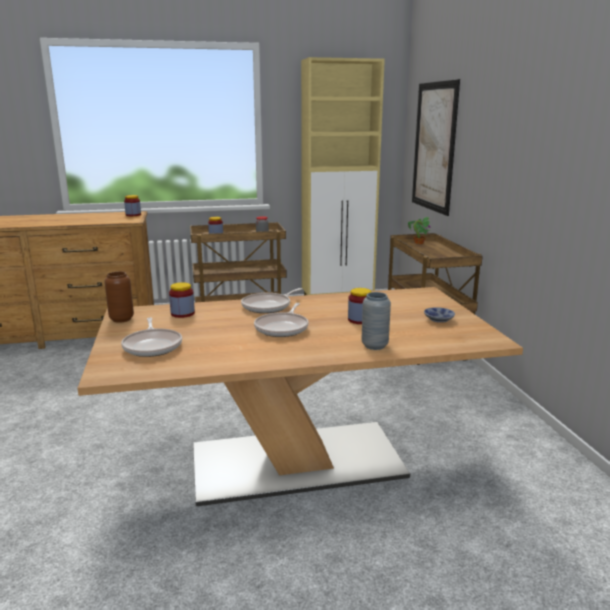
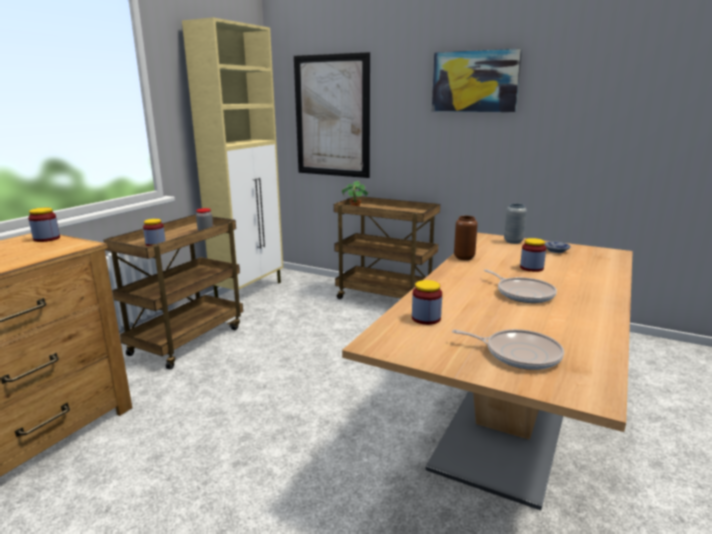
camera: 50 degrees left, 0 degrees up
brown vase [104,271,134,323] -> brown vase moved to [454,216,478,260]
frying pan [241,288,302,313] -> none
grey vase [361,292,391,350] -> grey vase moved to [504,203,527,244]
none -> picture [432,49,522,112]

